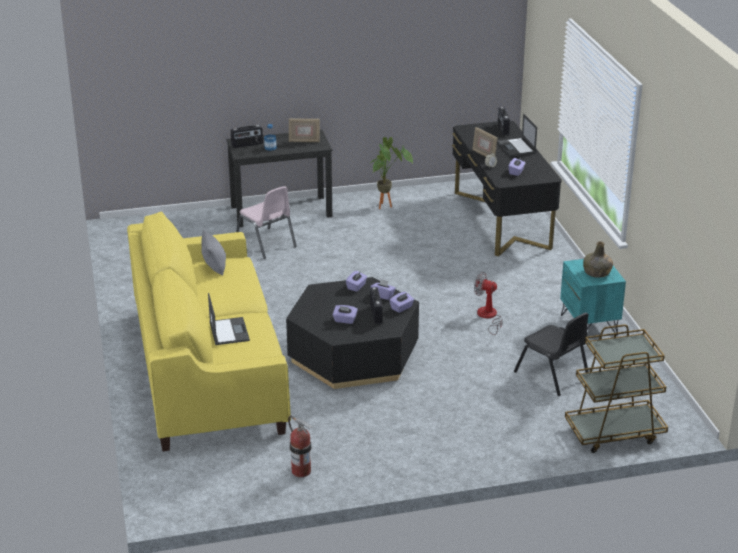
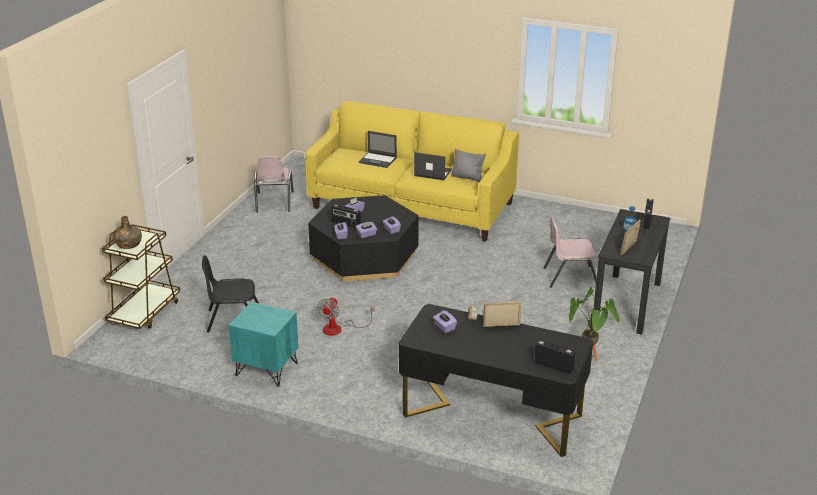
camera: 125 degrees right, 0 degrees up
fire extinguisher [288,416,312,478] -> pink chair [254,156,294,212]
fan [474,272,503,335] -> fan turned 135 degrees clockwise [317,297,375,336]
laptop [497,113,537,156] -> laptop moved to [414,152,452,180]
green bottle [583,242,613,278] -> green bottle moved to [113,216,142,249]

